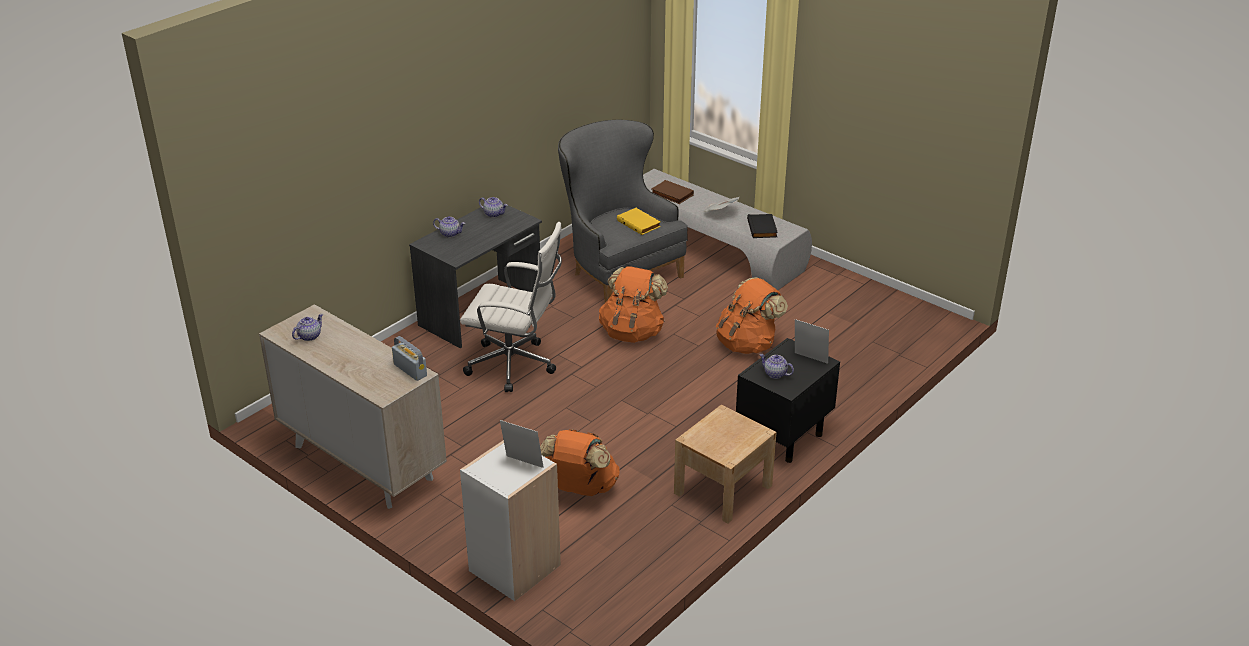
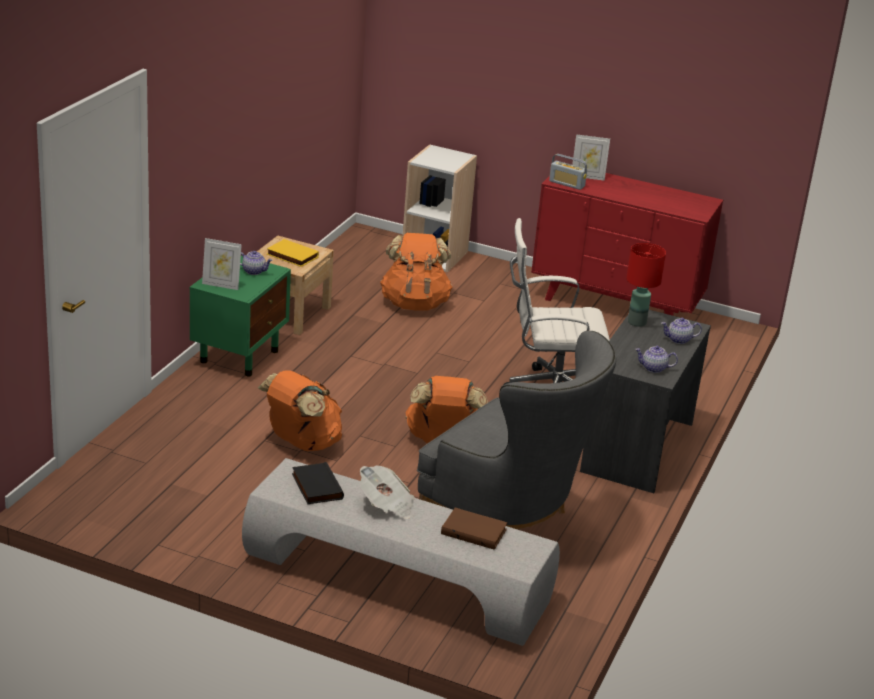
camera: 160 degrees right, 5 degrees down
white dresser [259,304,447,509] -> red dresser [531,173,723,316]
teapot [292,314,323,341] -> none
picture frame [500,420,544,468] -> picture frame moved to [572,134,610,181]
yellow book [617,208,661,235] -> yellow book moved to [267,239,319,267]
black nightstand [736,338,840,463] -> green nightstand [190,256,291,377]
none -> red table lamp [626,243,666,327]

